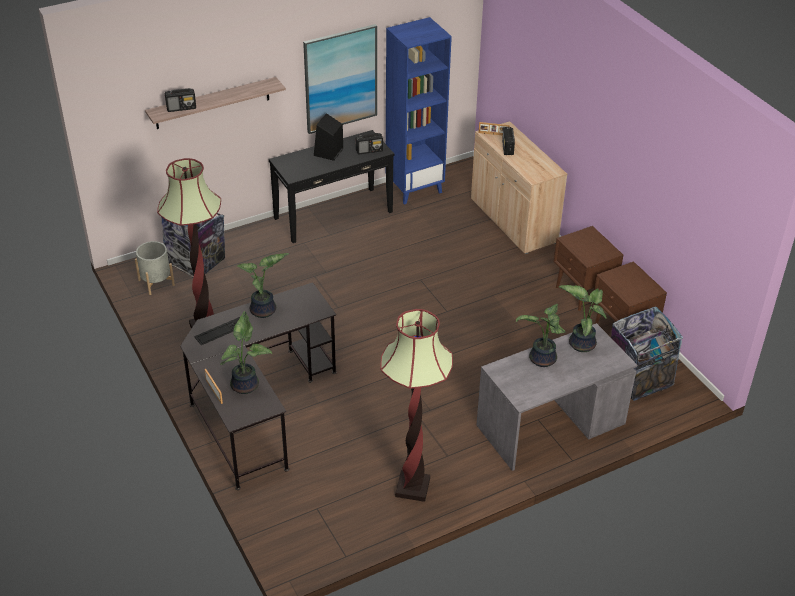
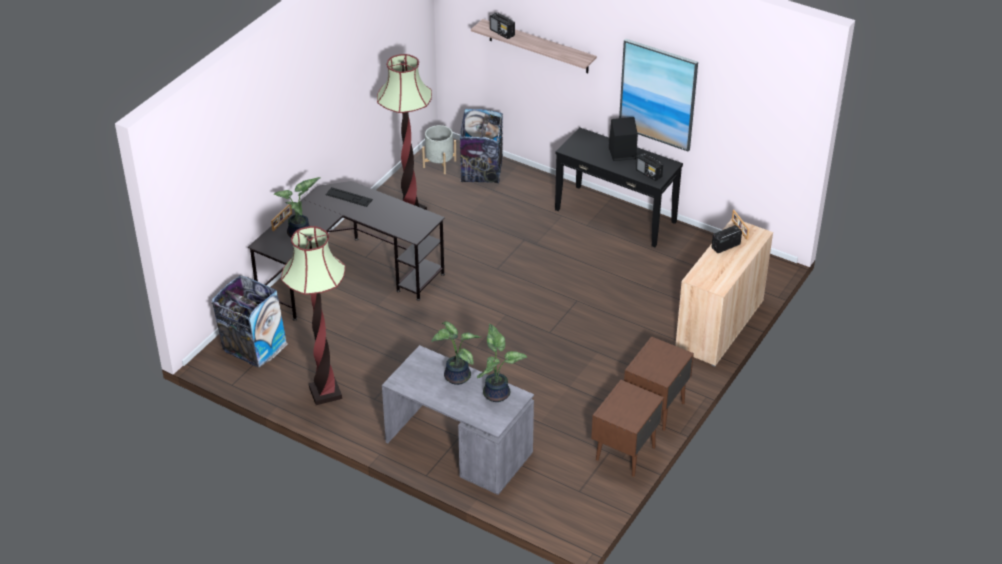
camera: 60 degrees right, 0 degrees up
potted plant [237,253,289,318] -> none
blue bookcase [385,17,452,204] -> none
trash can [611,307,683,401] -> trash can moved to [211,276,288,368]

